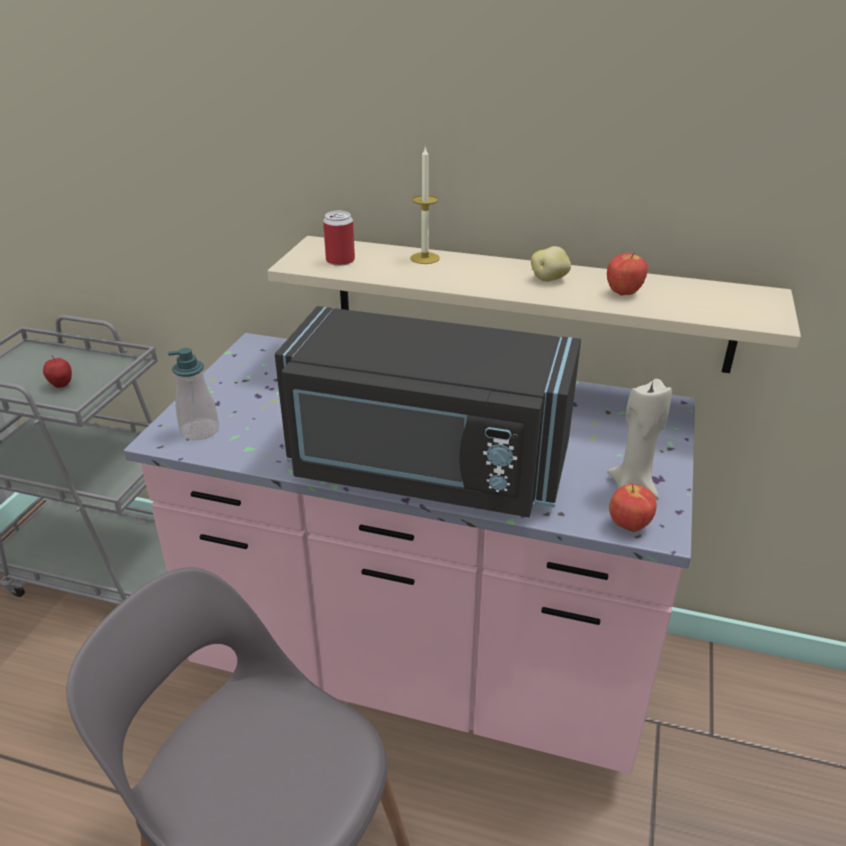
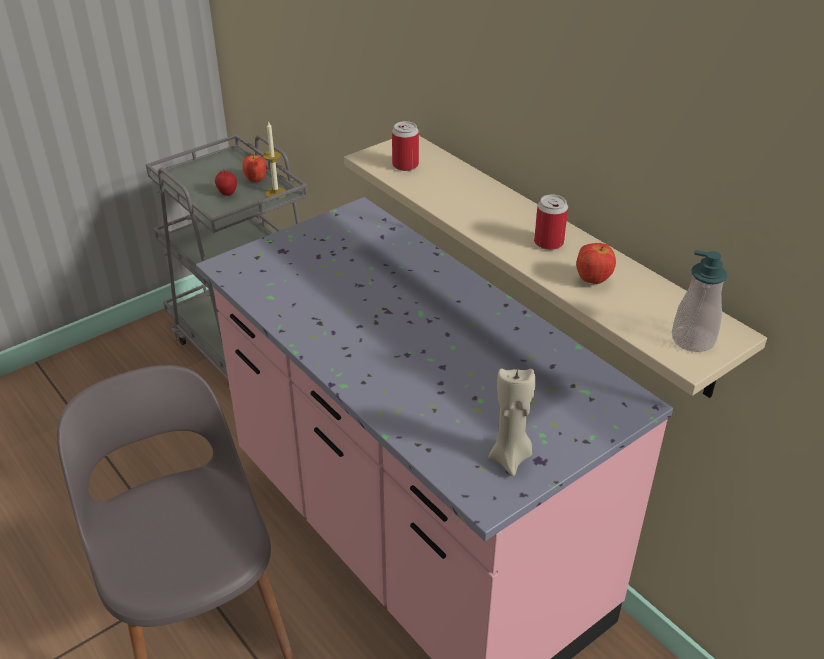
camera: 35 degrees right, 5 degrees up
soap dispenser [168,348,219,440] -> soap dispenser moved to [672,250,727,352]
black microwave [275,306,581,517] -> none
candle [410,147,440,264] -> candle moved to [263,121,286,199]
potato [531,246,571,282] -> can [534,194,568,250]
apple [609,484,657,532] -> apple moved to [242,155,267,182]

